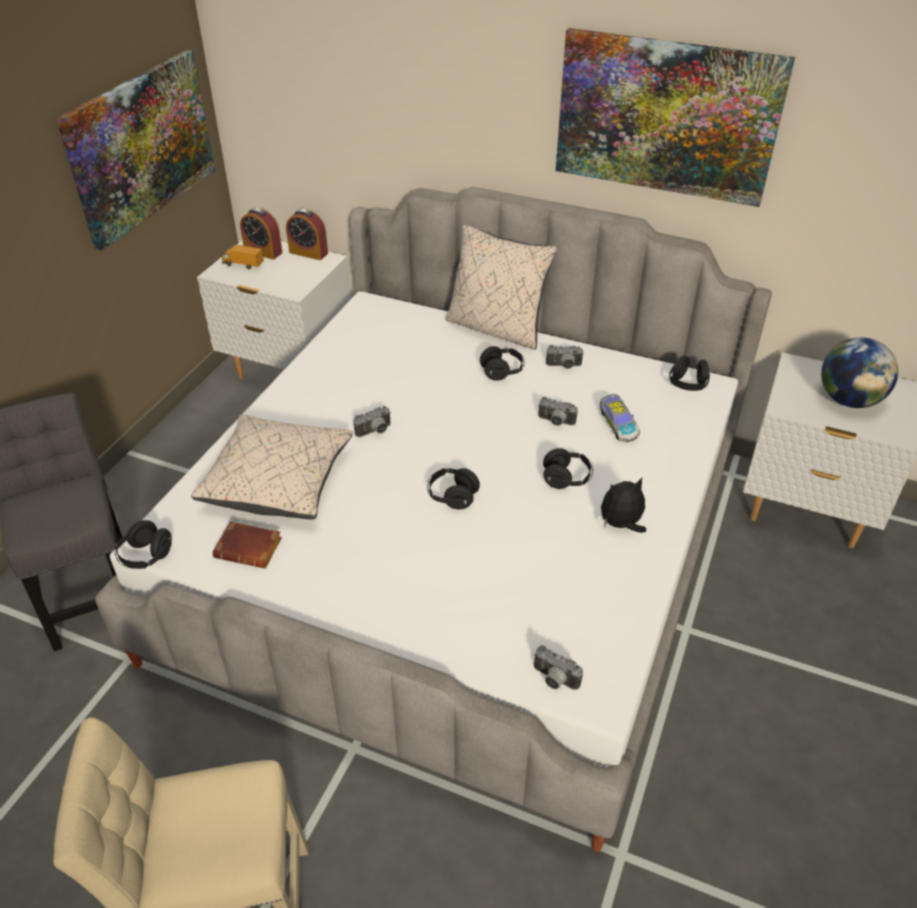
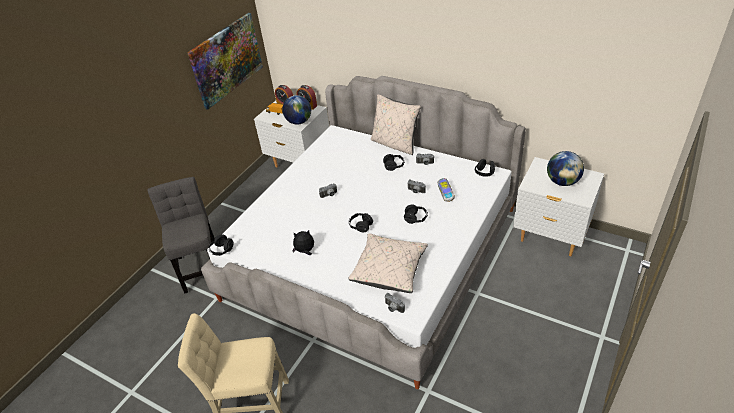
camera: 10 degrees right, 0 degrees up
beige pillow [191,415,353,519] -> beige pillow moved to [348,233,428,293]
brown book [213,521,282,568] -> none
picture [556,28,795,207] -> none
plush toy [601,478,646,533] -> plush toy moved to [292,230,314,255]
none -> globe [282,95,311,124]

